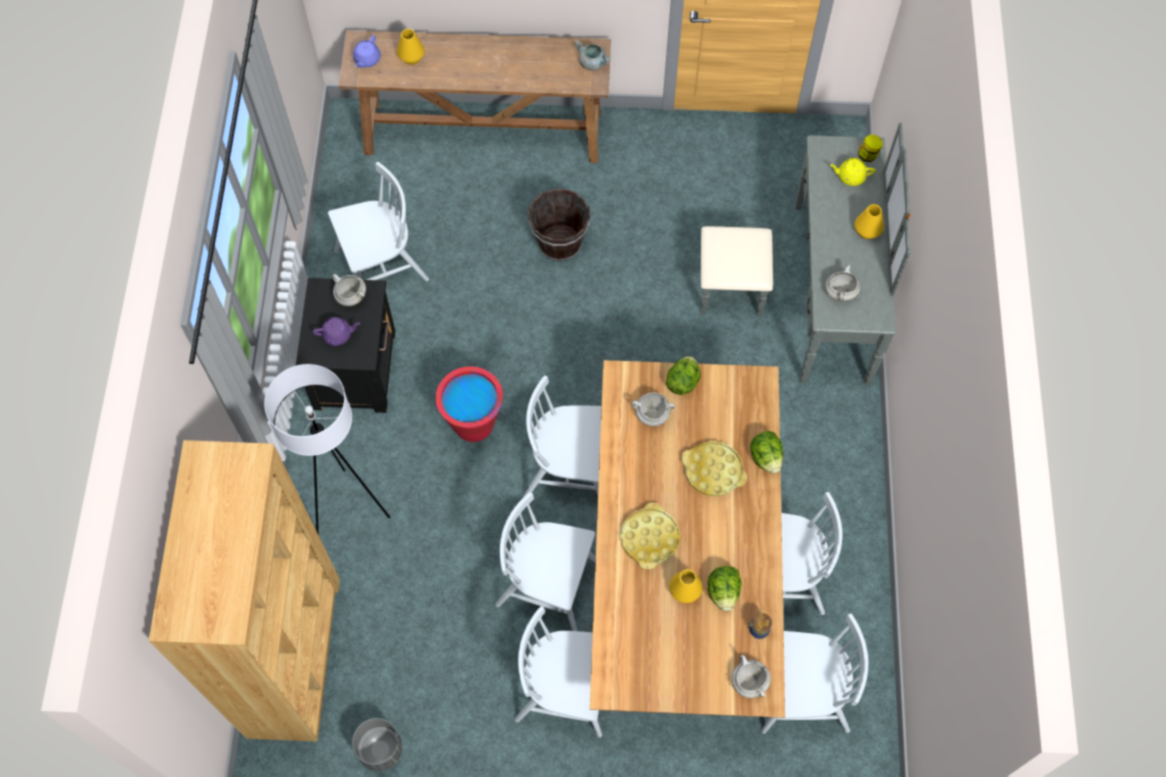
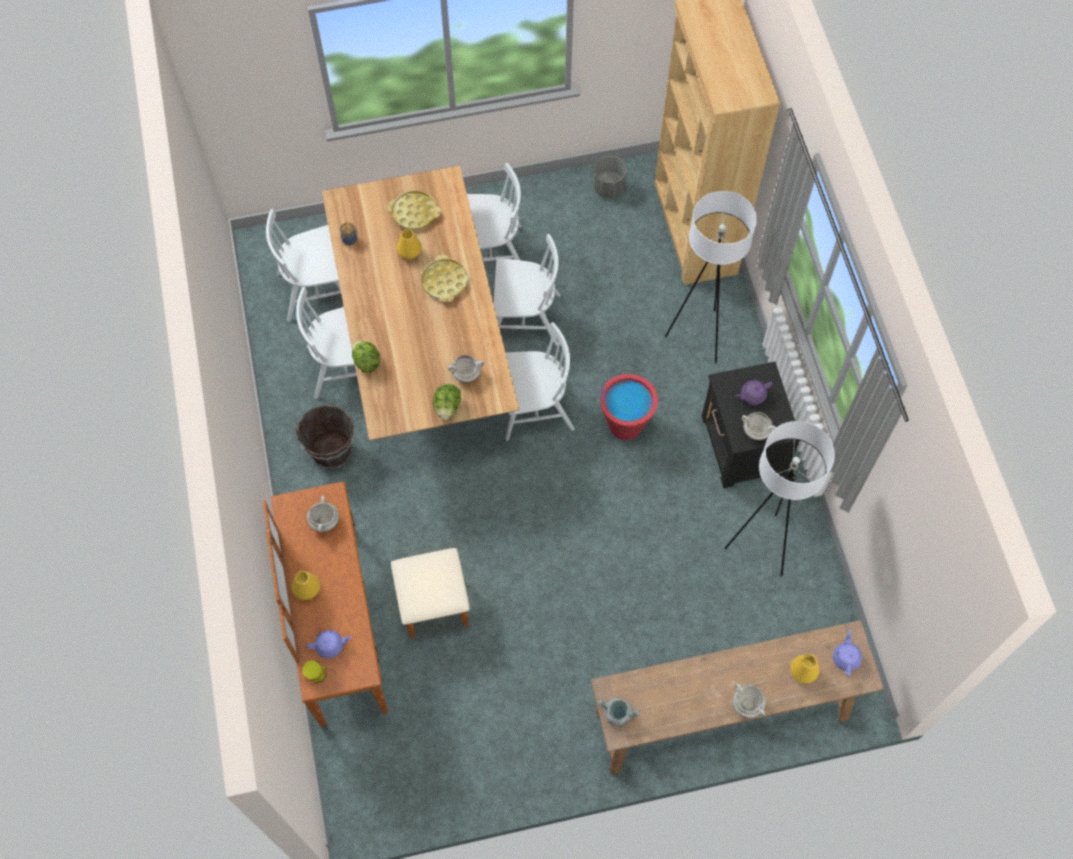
camera: 165 degrees right, 0 degrees up
white chair [328,162,429,281] -> white floor lamp [725,421,835,576]
brown bucket [528,189,590,261] -> brown bucket moved to [295,405,354,469]
yellow tray [681,441,747,496] -> yellow tray moved to [388,190,441,230]
grey dresser [700,122,911,386] -> brown dresser [262,482,470,727]
lettuce [708,566,742,611] -> none
white cooking pot [732,655,771,698] -> white cooking pot moved to [732,683,766,718]
yellow teapot [830,158,876,186] -> purple teapot [307,630,352,659]

